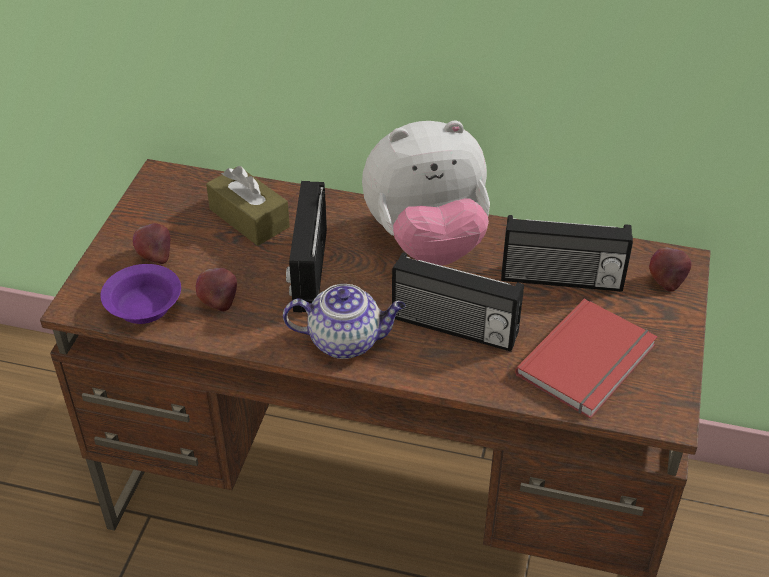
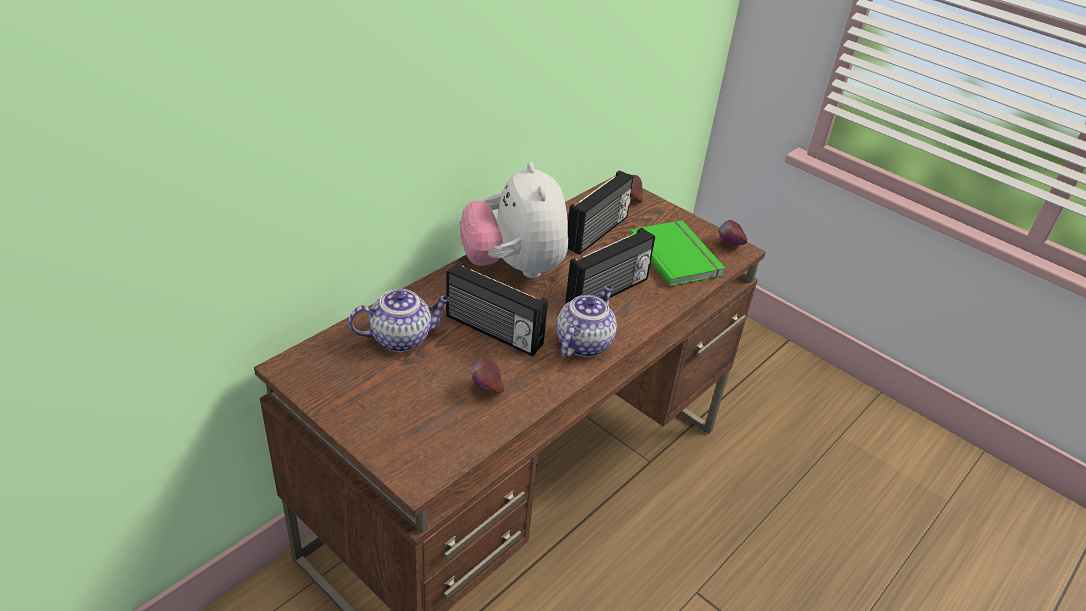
camera: 65 degrees left, 5 degrees down
purple bowl [100,264,181,324] -> none
apple [133,223,170,264] -> apple moved to [719,220,747,245]
brown tissue box [206,166,290,246] -> teapot [349,289,450,352]
plush toy [362,121,490,266] -> plush toy turned 150 degrees clockwise [460,162,568,278]
red book [515,298,658,419] -> green book [629,220,726,286]

